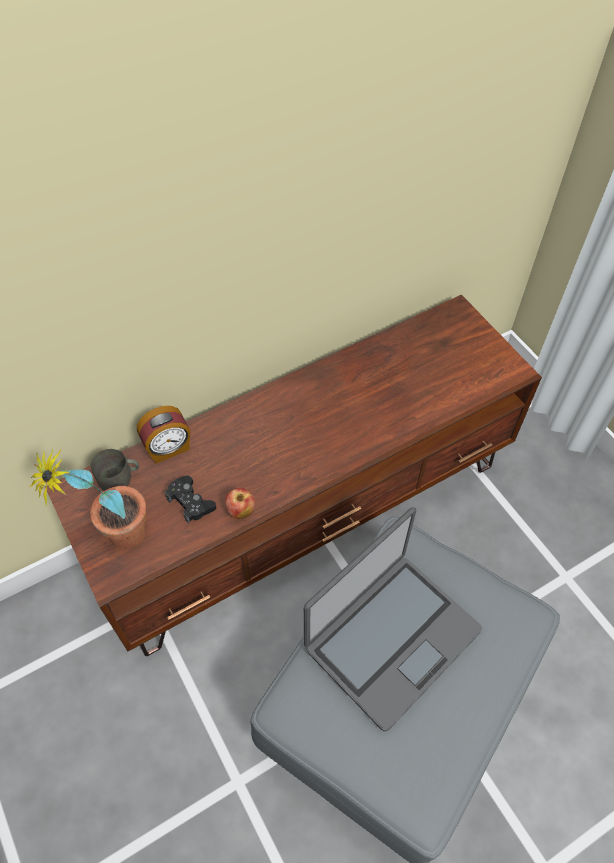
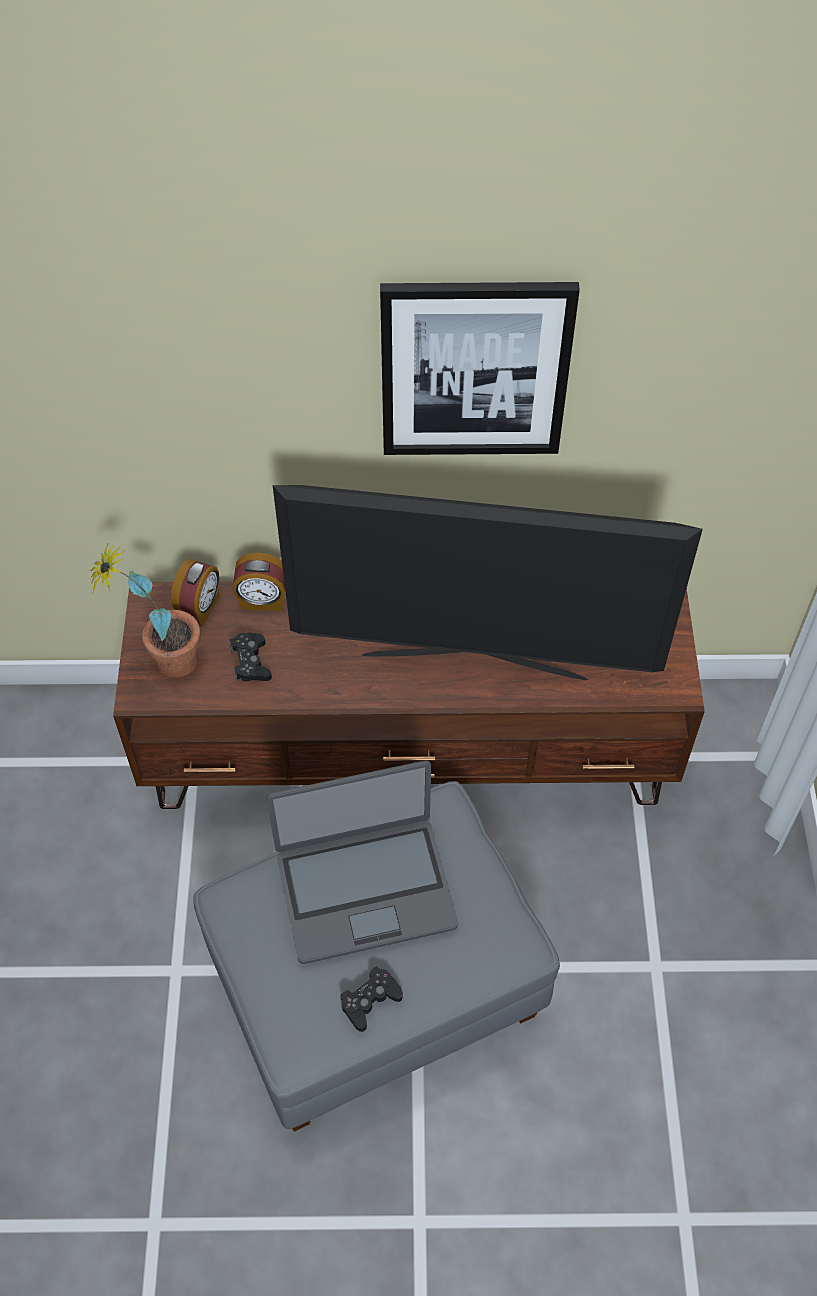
camera: 30 degrees right, 0 degrees up
grey mug [91,449,139,491] -> alarm clock [171,559,219,627]
apple [225,488,255,519] -> none
none -> television [273,485,703,680]
none -> black game controller [340,966,403,1032]
none -> picture [380,282,580,455]

